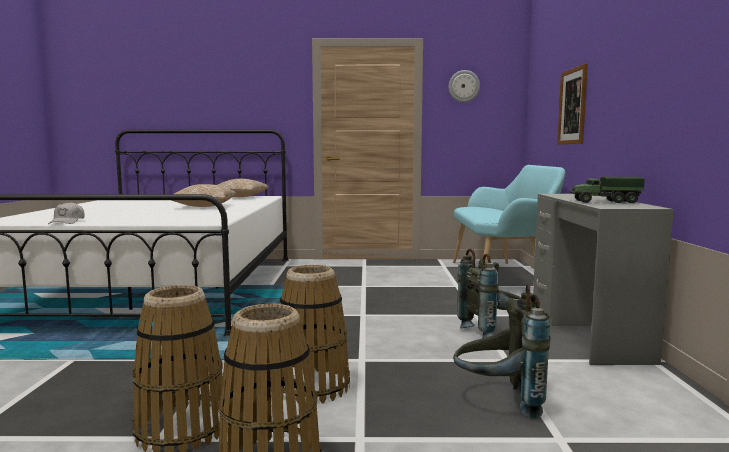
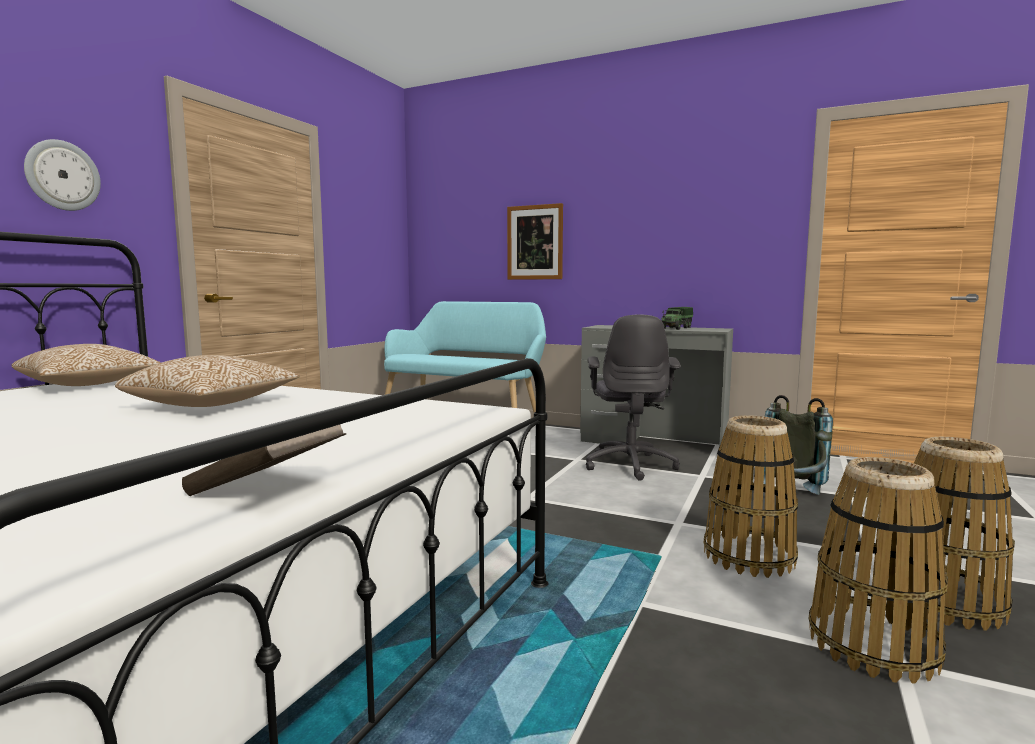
camera: 65 degrees left, 0 degrees up
white cap [48,202,85,224] -> brown book [182,425,346,496]
wall clock [449,70,480,102] -> wall clock moved to [24,139,101,211]
grey backpack [457,249,521,338] -> grey office chair [586,315,681,481]

